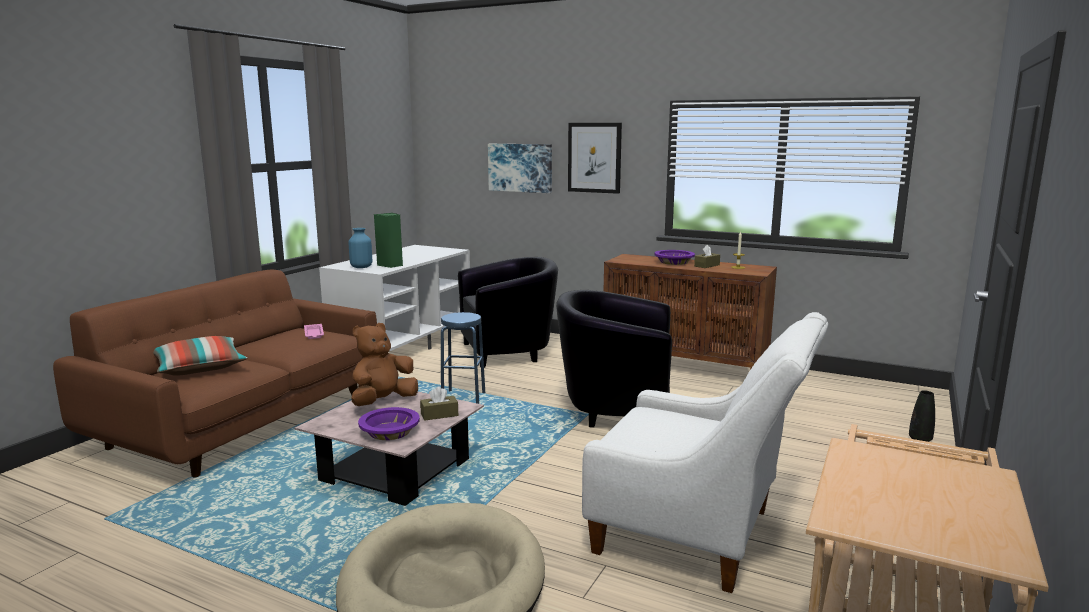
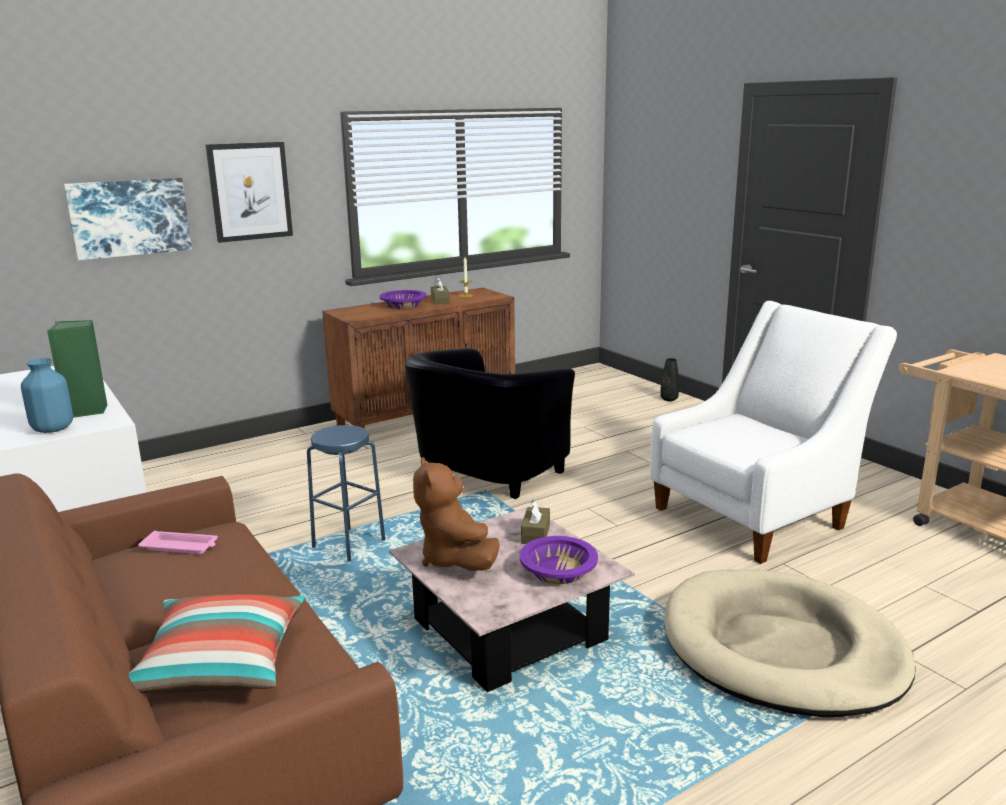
camera: 60 degrees left, 5 degrees up
black armchair [458,257,558,368] -> none

